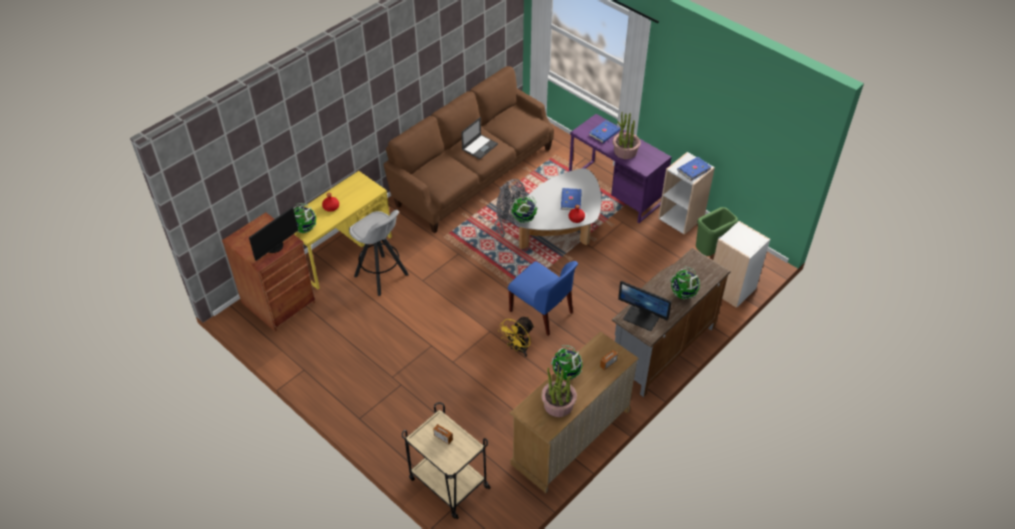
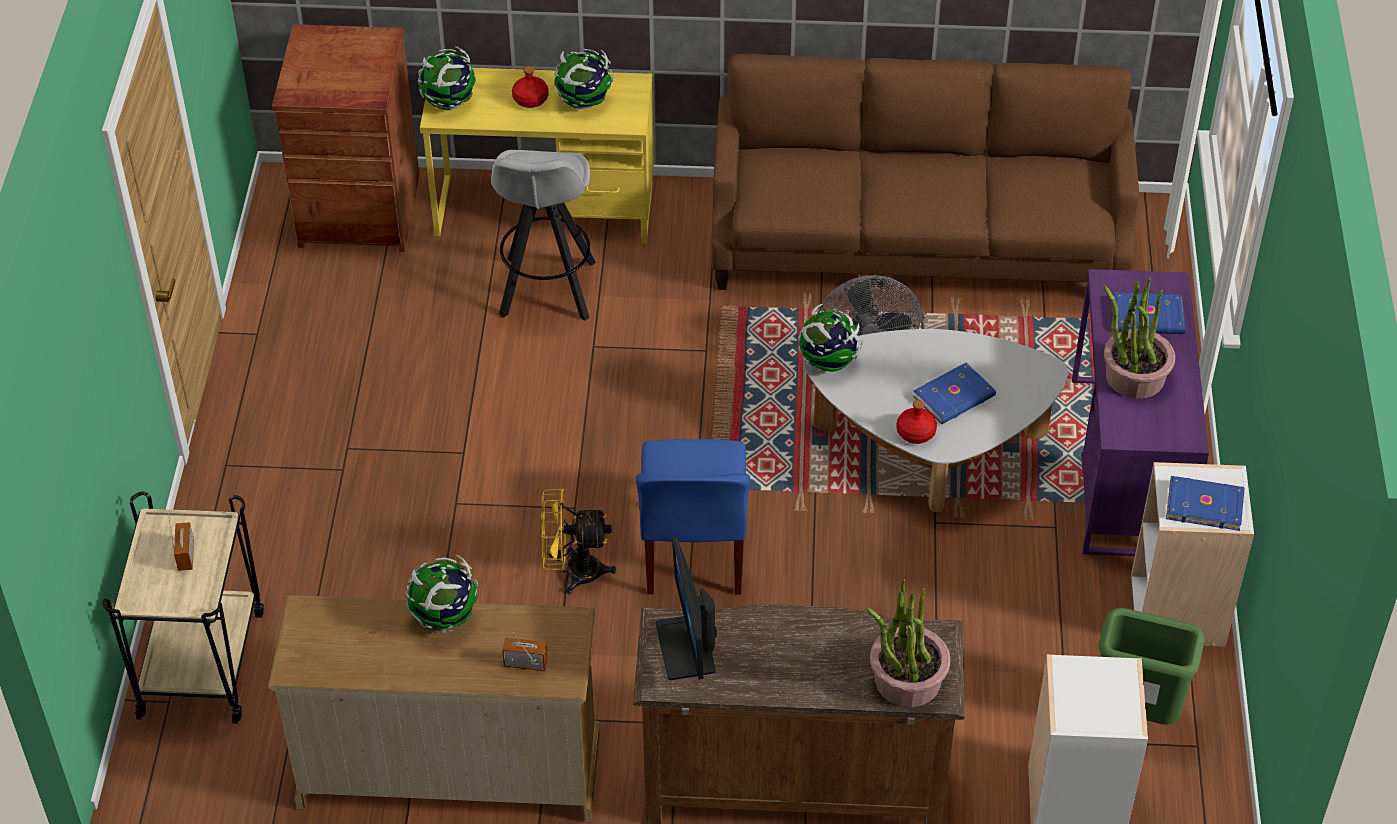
camera: 50 degrees right, 0 degrees up
monitor [249,207,298,261] -> none
laptop [461,117,498,159] -> none
potted plant [541,364,577,417] -> potted plant moved to [866,579,950,707]
globe [670,266,700,299] -> globe moved to [554,49,614,110]

